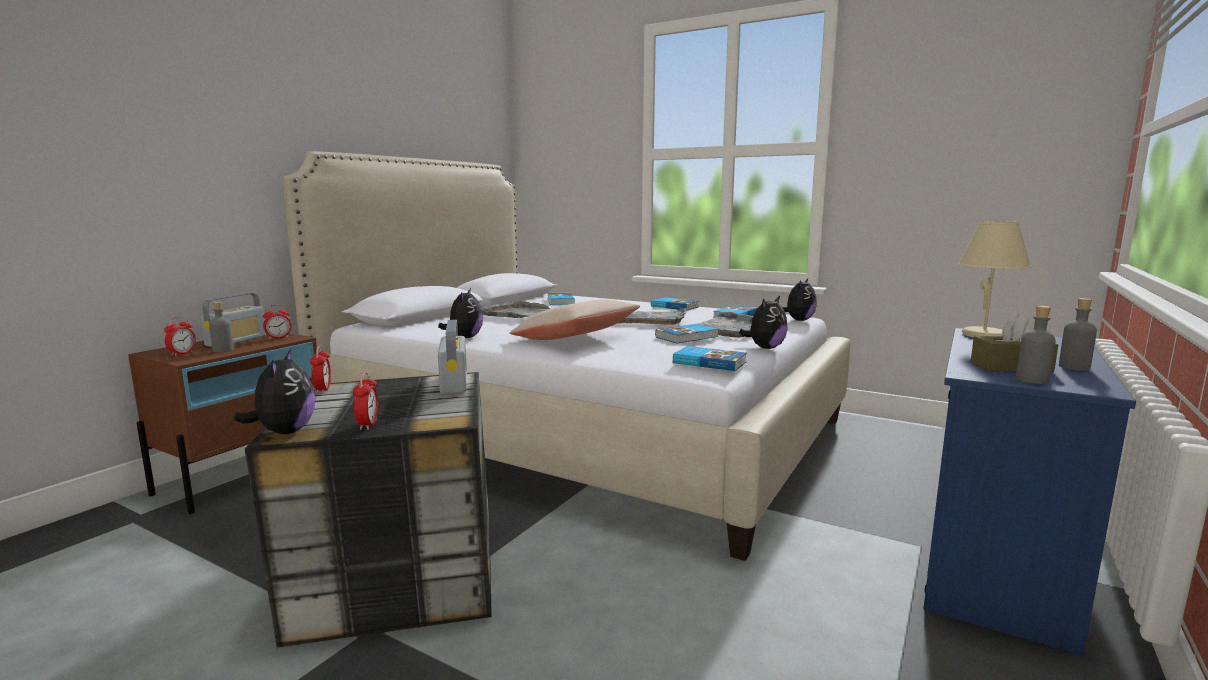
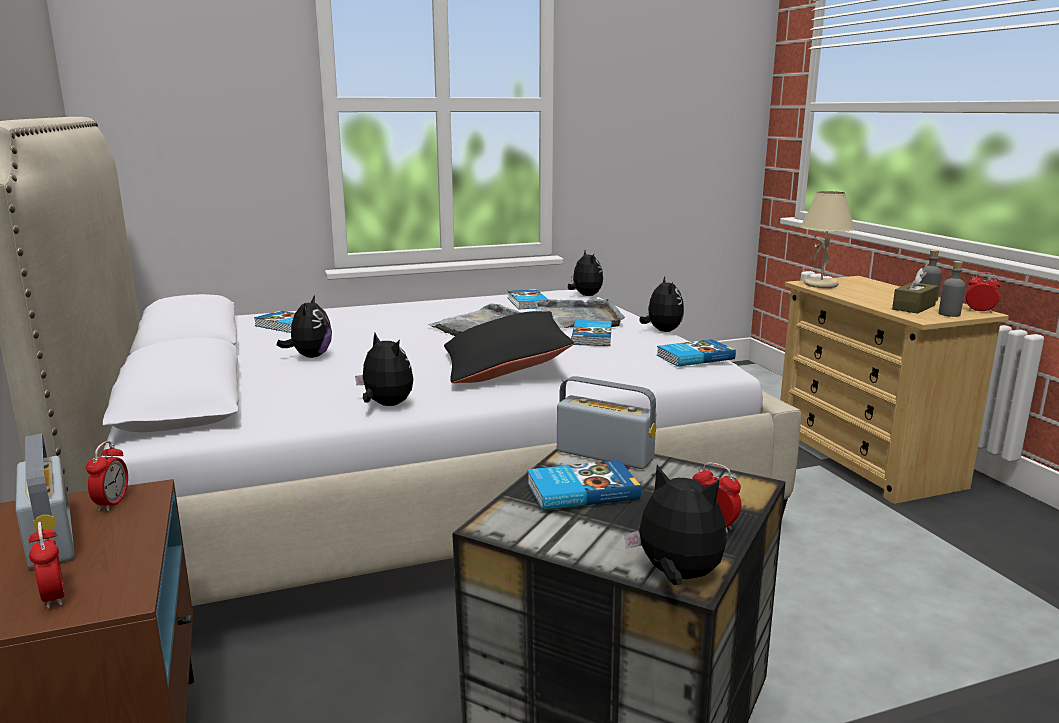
camera: 50 degrees left, 5 degrees up
grey bottle [209,302,234,352] -> none
alarm clock [310,346,331,394] -> alarm clock moved to [966,272,1000,313]
grey tray [481,301,551,318] -> plush toy [277,295,332,358]
beige pillow [509,300,640,340] -> black pillow [444,311,574,383]
book [651,297,699,311] -> book moved to [527,460,641,510]
blue dresser [923,328,1136,655] -> beige dresser [780,276,1009,504]

